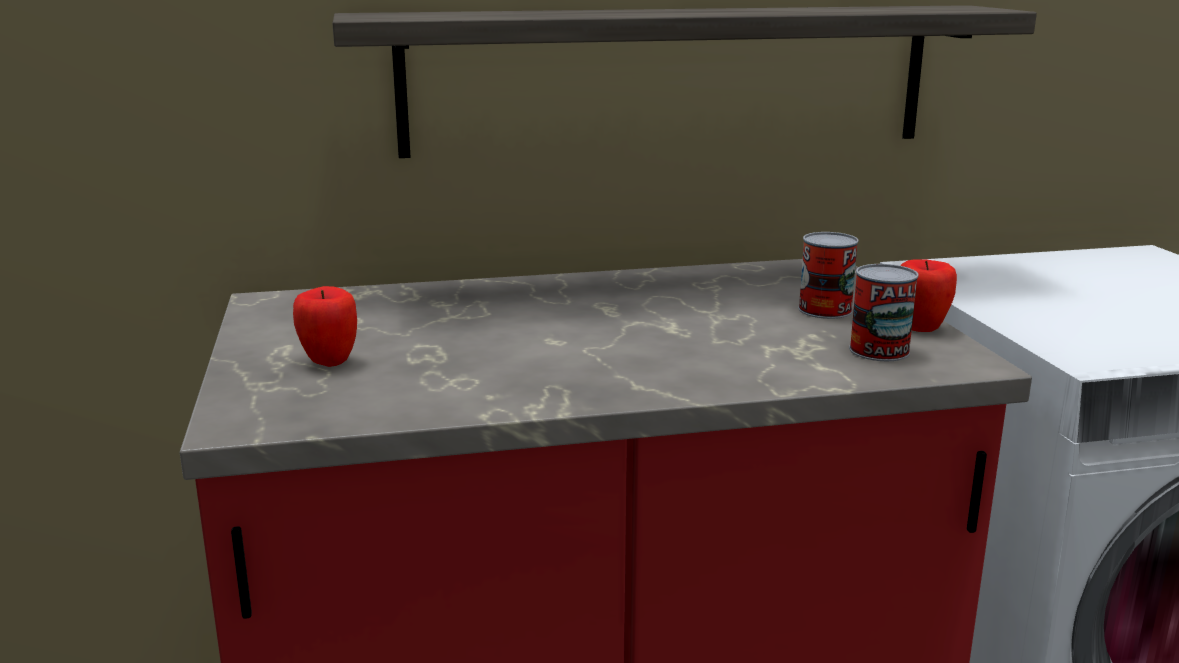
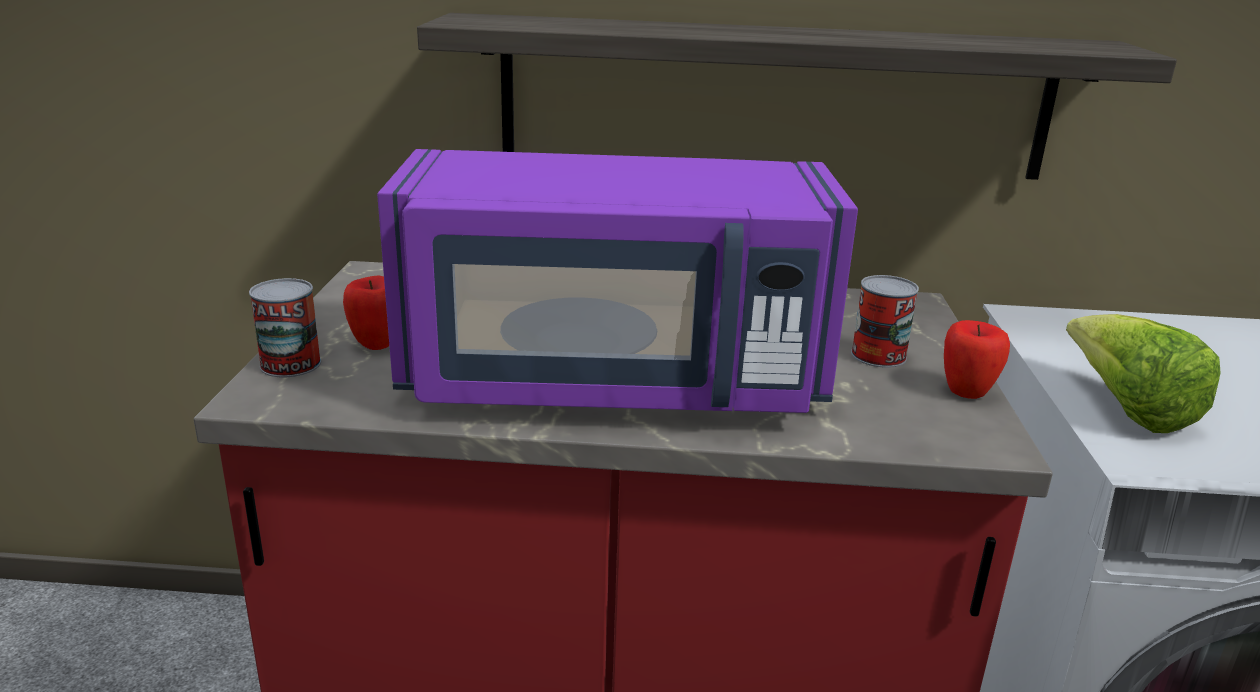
camera: 15 degrees right, 5 degrees up
can [849,264,919,361] -> can moved to [249,278,321,377]
none -> purple microwave [377,149,858,413]
none -> lettuce [1066,314,1221,433]

